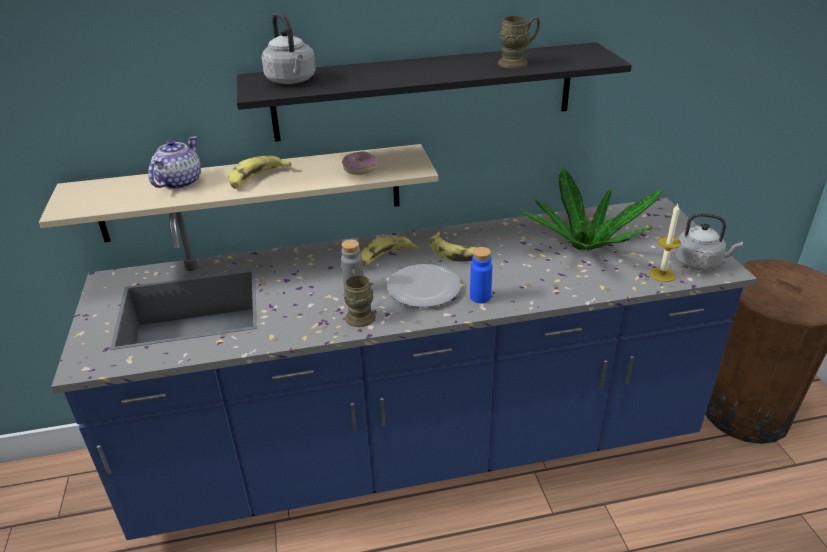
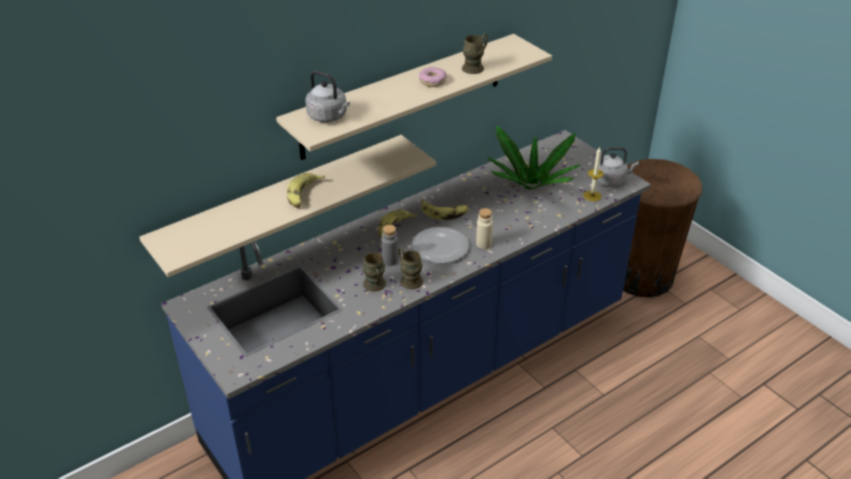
camera: 25 degrees left, 5 degrees up
teapot [148,136,201,189] -> none
black shelf [237,42,632,142] -> beige shelf [276,34,552,160]
donut [342,151,378,175] -> donut moved to [419,67,447,87]
blue bottle [470,247,492,303] -> beige bottle [476,208,493,249]
none -> brown mug [363,253,386,291]

